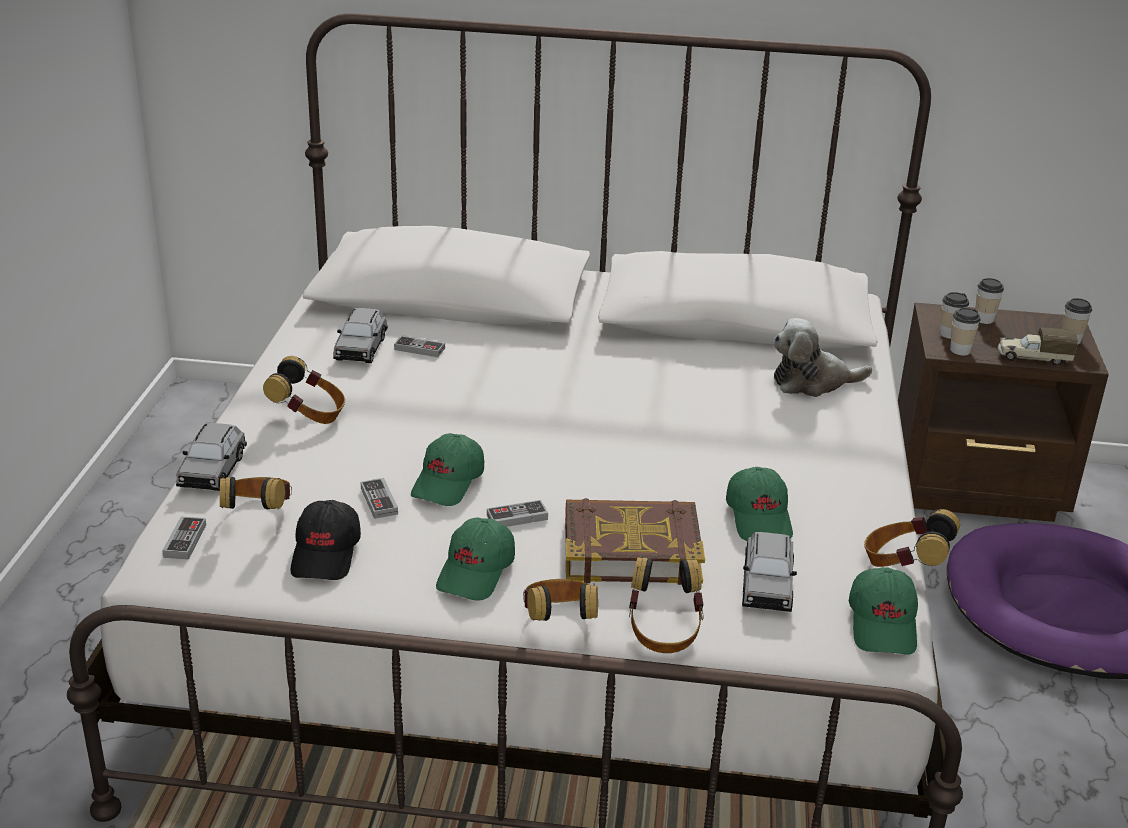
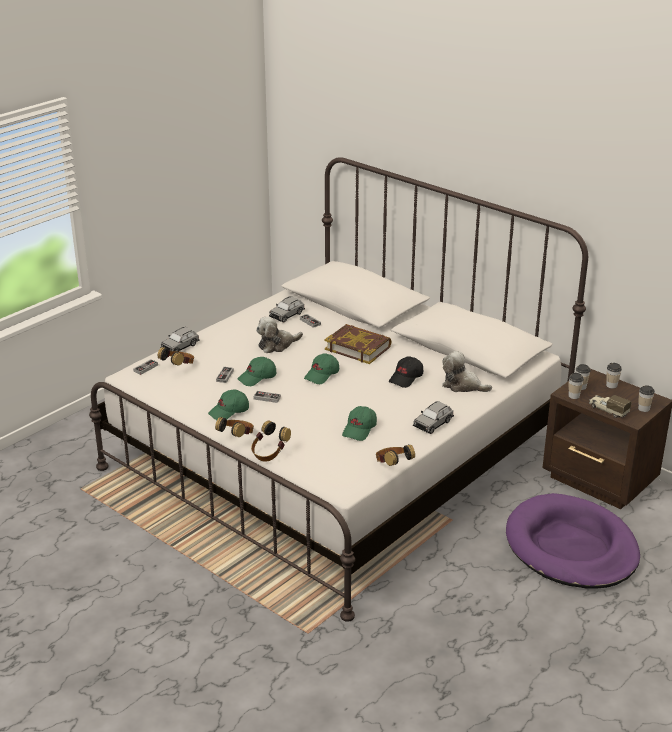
camera: 35 degrees right, 0 degrees up
headphones [263,356,345,424] -> none
black cap [290,500,361,580] -> black cap moved to [389,356,423,388]
book [565,498,705,585] -> book moved to [324,324,392,364]
grey toy car [742,532,797,612] -> grey toy car moved to [413,401,454,434]
green cap [849,567,918,655] -> green cap moved to [304,353,339,384]
none -> plush toy [256,317,303,353]

